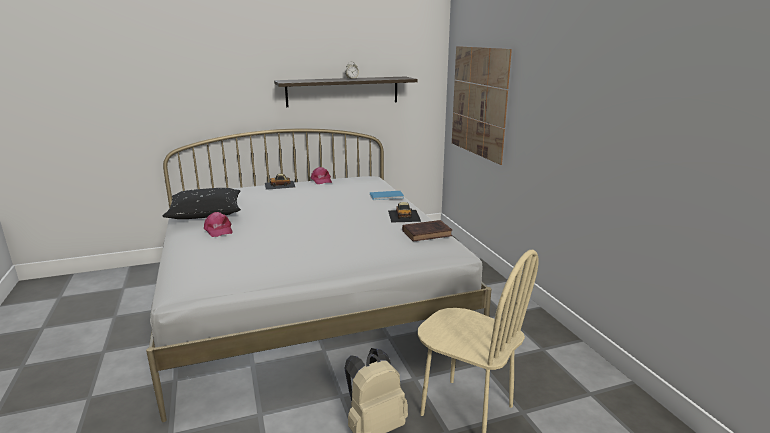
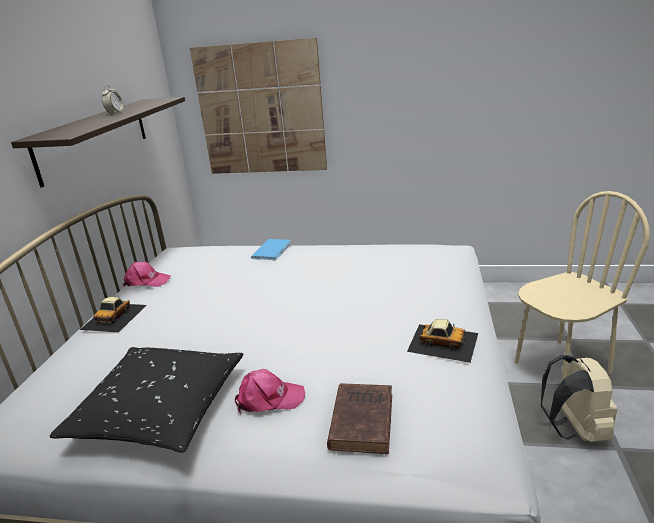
camera: 60 degrees left, 5 degrees up
toy car [388,202,421,223] -> toy car moved to [407,319,478,363]
brown book [402,220,452,242] -> brown book moved to [327,383,392,454]

